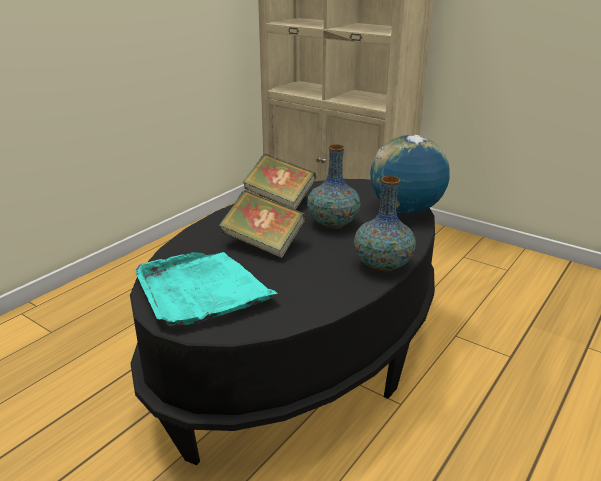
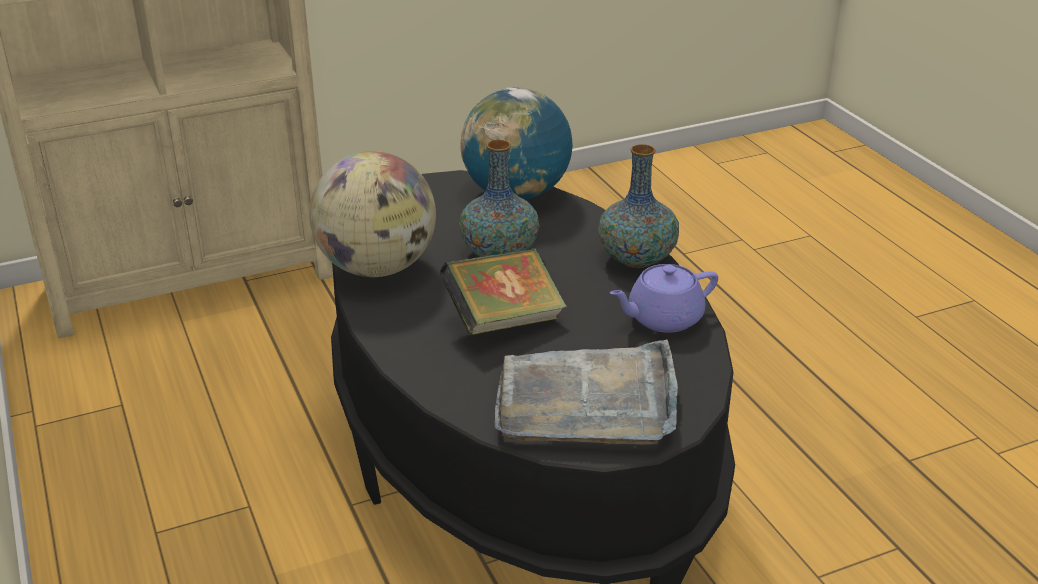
camera: 60 degrees left, 5 degrees up
turquoise tray [135,252,278,326] -> grey tray [495,339,678,444]
book [243,154,316,210] -> globe [309,151,436,277]
none -> purple teapot [610,264,718,333]

